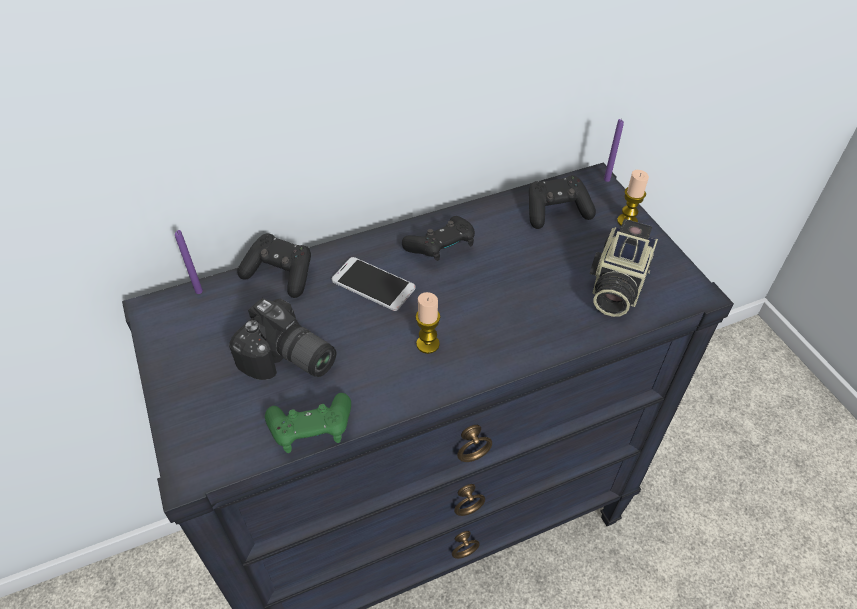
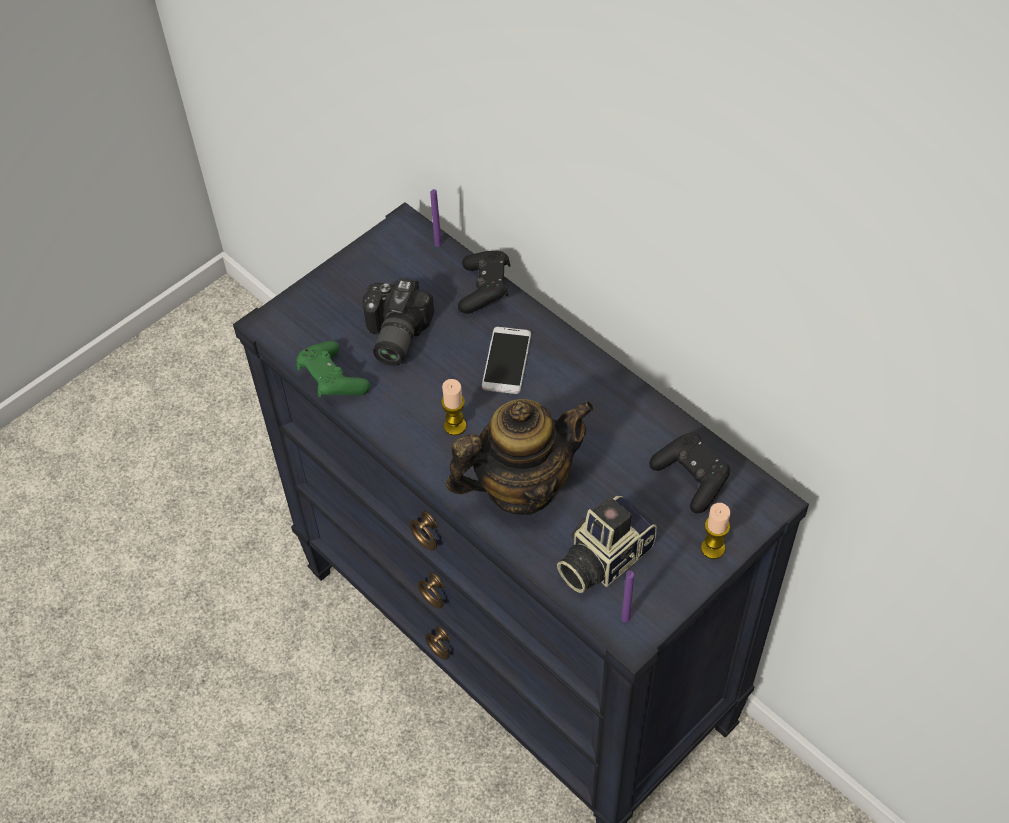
camera: 70 degrees right, 5 degrees up
black game controller [402,216,475,261] -> none
camera [590,219,658,317] -> camera turned 45 degrees counterclockwise [557,496,657,593]
purple candle [604,119,624,182] -> purple candle moved to [621,570,634,623]
none -> teapot [446,399,594,515]

